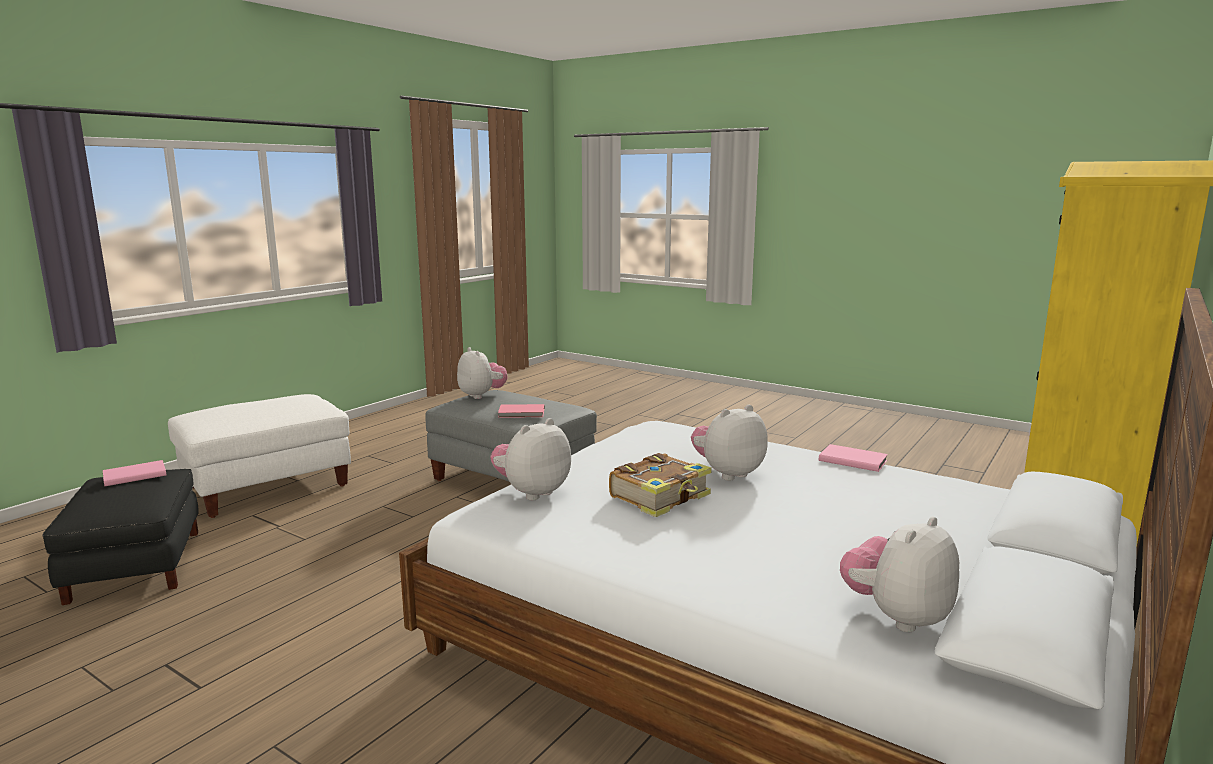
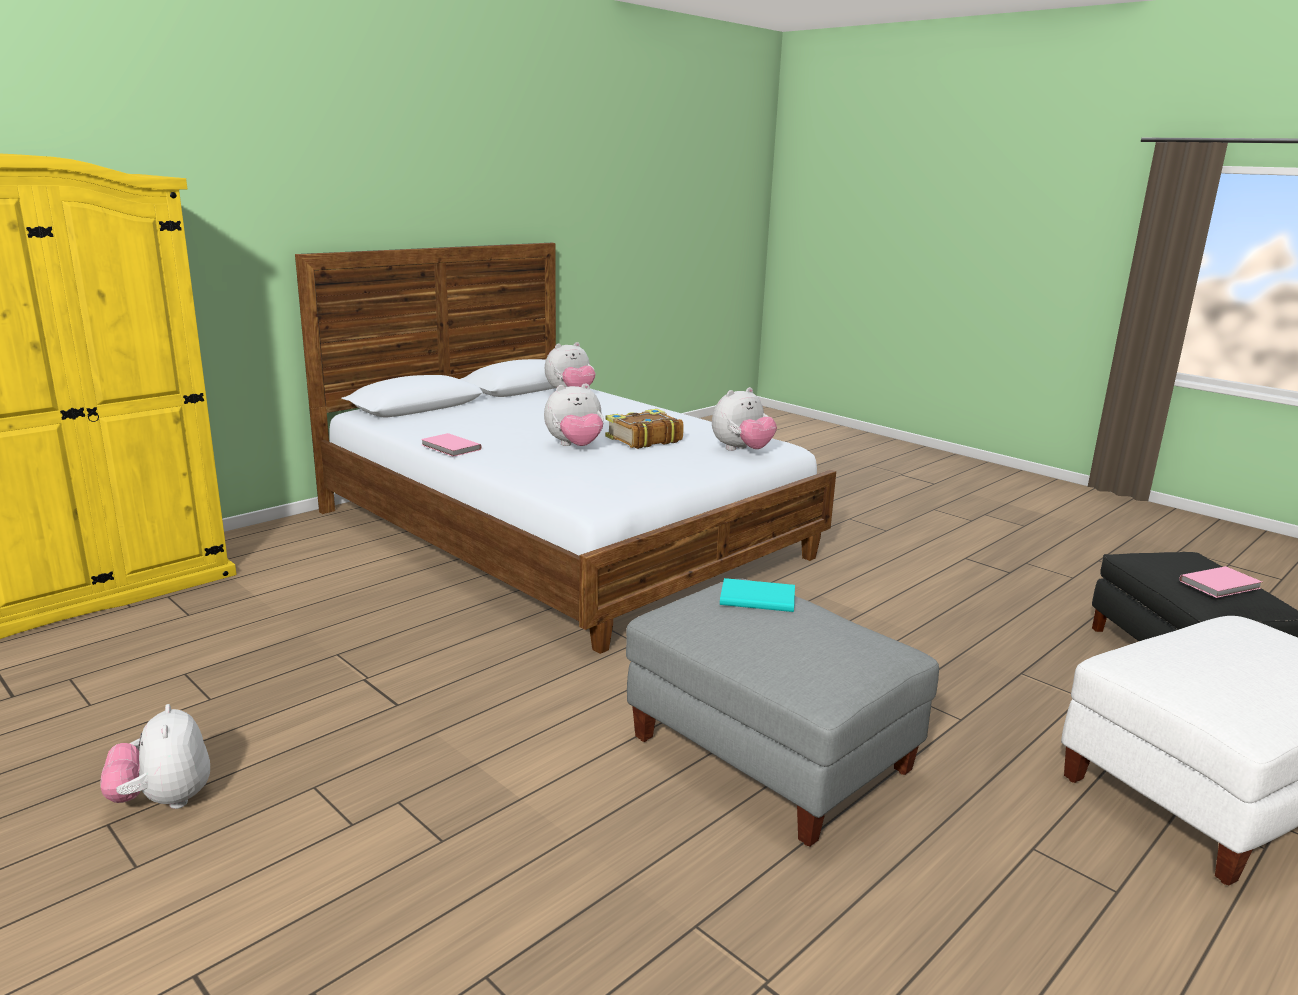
camera: 170 degrees left, 5 degrees up
plush toy [457,347,508,399] -> plush toy moved to [100,704,210,809]
pink book [498,404,545,418] -> turquoise book [720,578,795,612]

